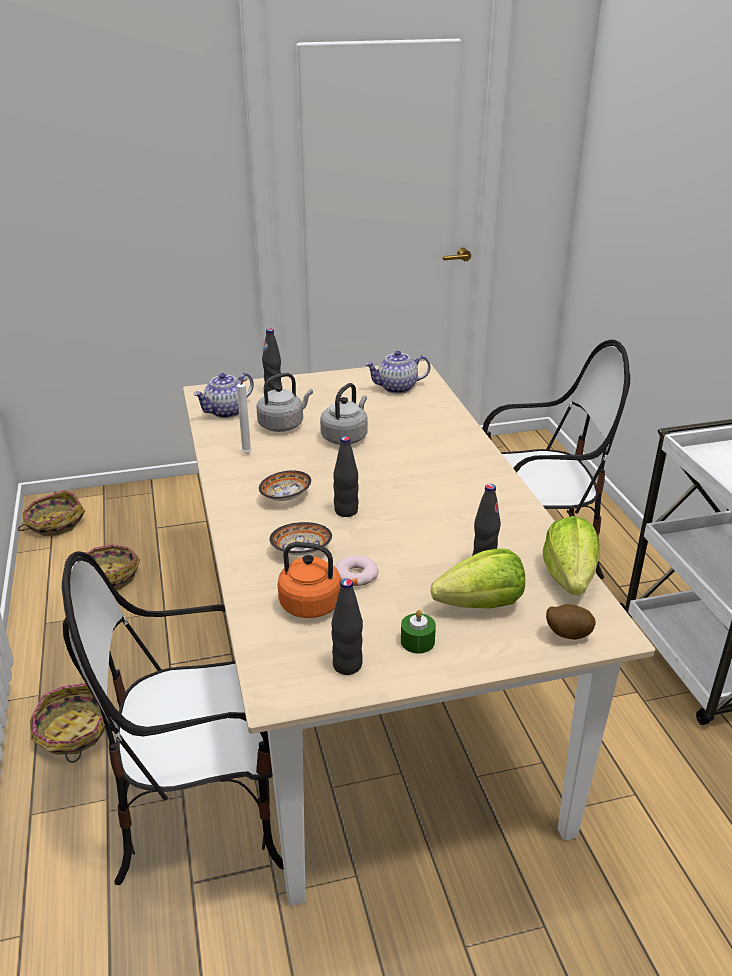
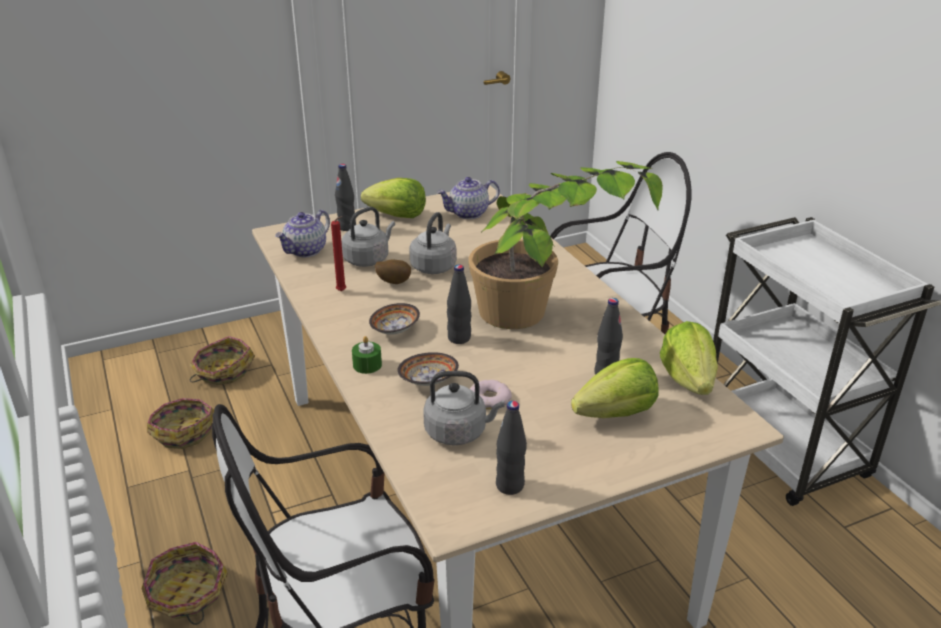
camera: 10 degrees left, 0 degrees up
basket [18,490,85,536] -> basket moved to [190,336,255,385]
white candle [237,379,252,454] -> red candle [331,216,346,292]
orange kettle [278,542,358,618] -> grey kettle [423,371,504,445]
green candle [401,610,436,653] -> green candle moved to [352,336,382,374]
potato [546,604,596,640] -> potato moved to [375,260,411,284]
none -> lettuce [361,178,426,218]
none -> potted plant [468,161,663,329]

